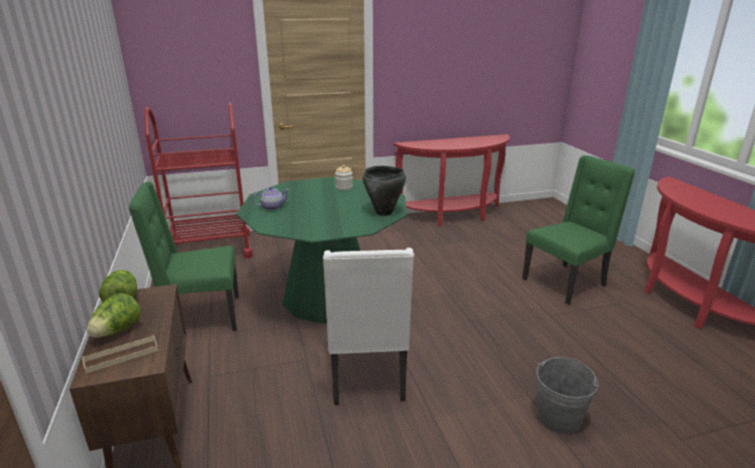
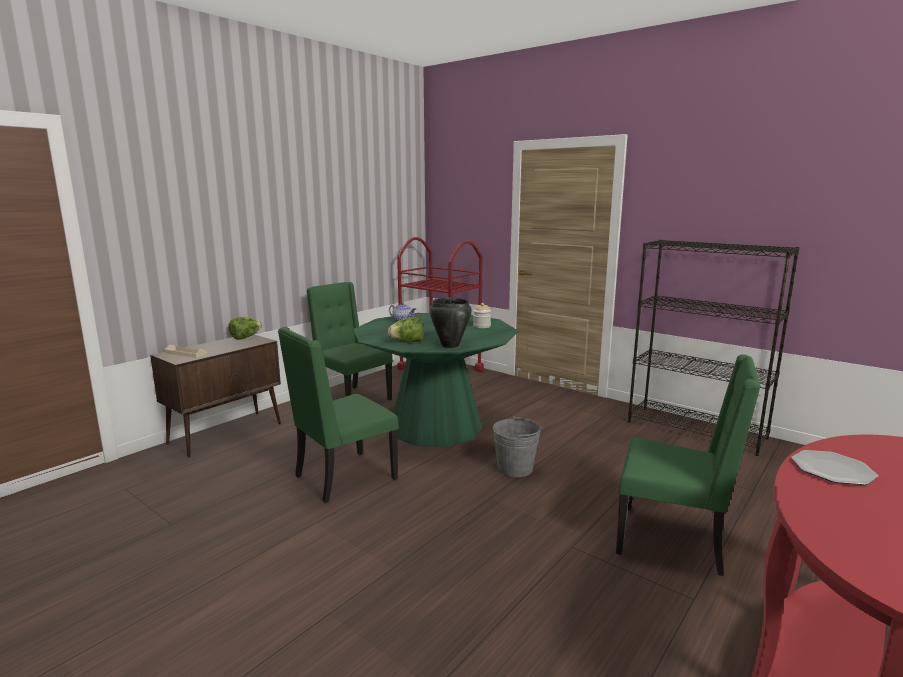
camera: 55 degrees right, 10 degrees down
lettuce [87,293,140,338] -> lettuce moved to [388,317,424,342]
white chair [323,248,414,405] -> green chair [278,327,399,503]
red console table [394,134,510,226] -> black bookcase [628,240,800,456]
grey bucket [537,357,599,434] -> grey bucket moved to [492,416,542,477]
none -> plate [791,450,878,485]

